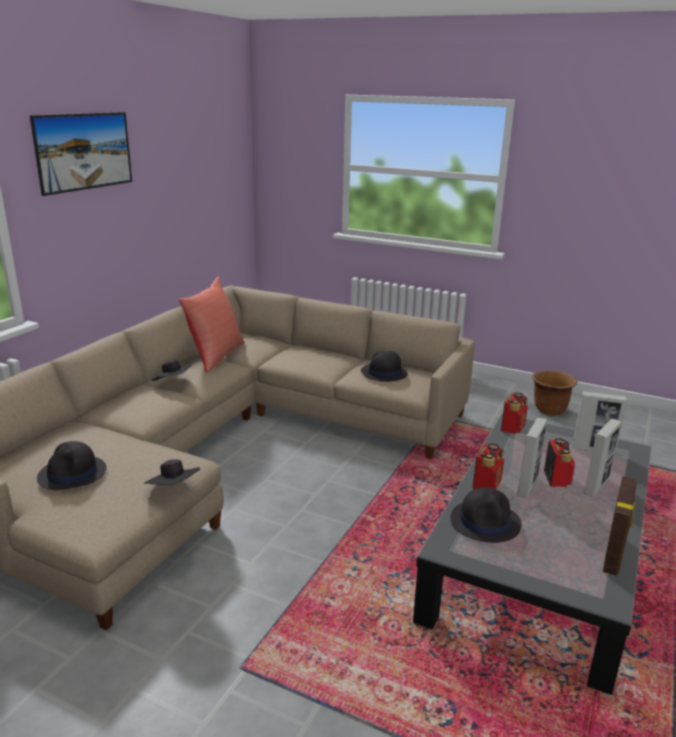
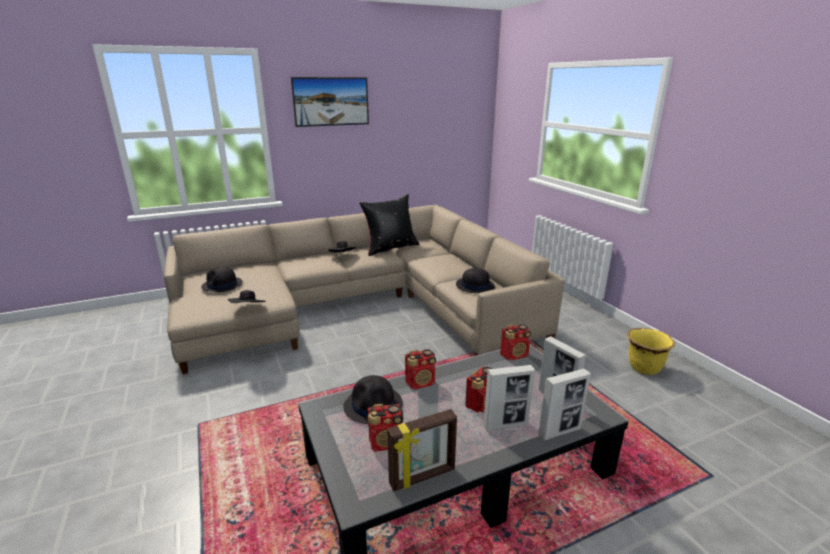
camera: 40 degrees right, 0 degrees up
red pillow [179,277,245,373] -> black pillow [359,194,419,256]
picture frame [517,417,547,498] -> picture frame moved to [538,369,591,440]
brown planter [532,370,577,415] -> yellow planter [627,328,675,375]
none -> radio [368,404,403,452]

